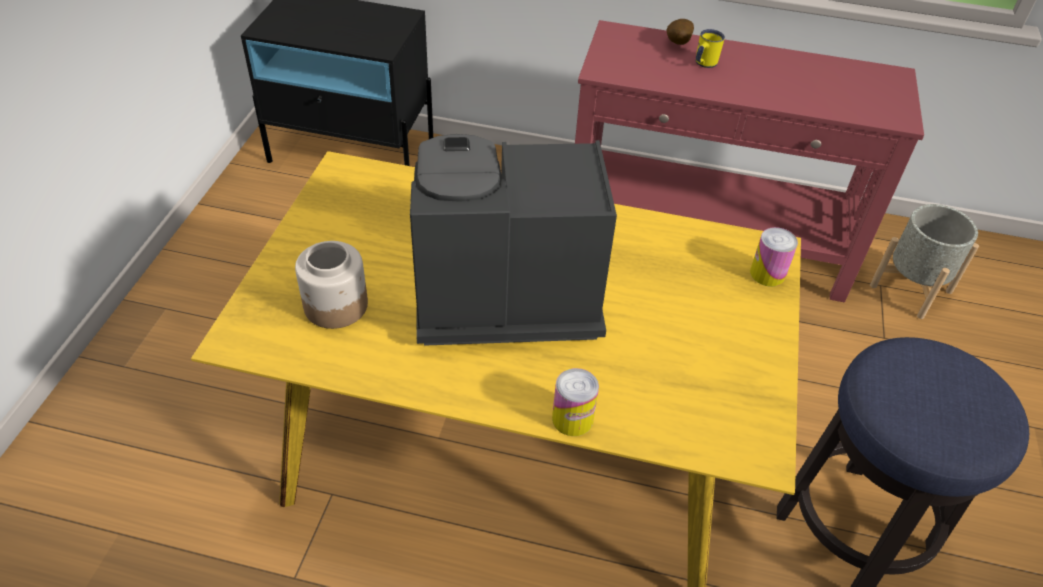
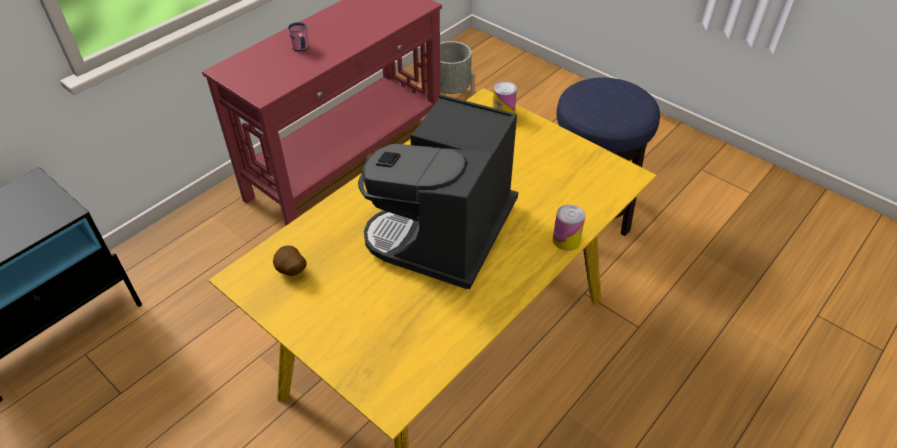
camera: 60 degrees left, 0 degrees up
jar [295,241,368,329] -> none
potato [666,19,694,45] -> potato moved to [273,246,307,276]
yellow mug [696,29,725,68] -> pink mug [288,22,309,51]

